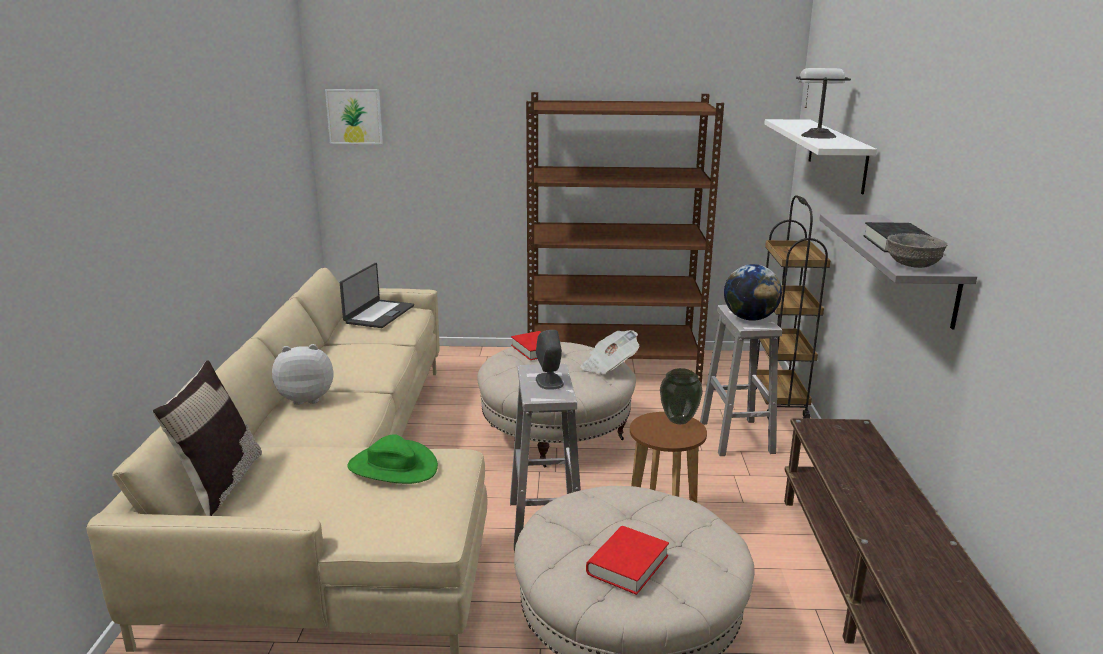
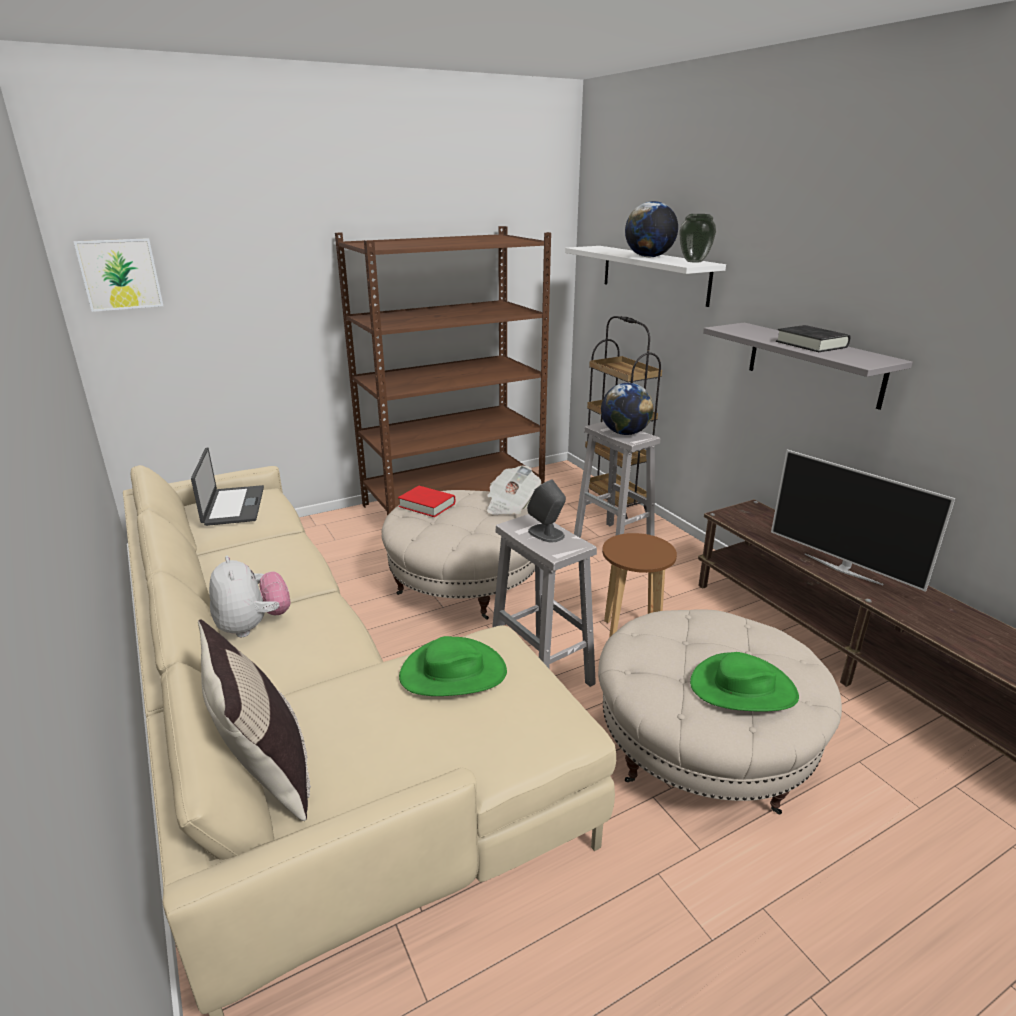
camera: 30 degrees left, 5 degrees up
plush toy [272,344,333,405] -> plush toy turned 105 degrees clockwise [209,556,291,637]
red book [586,526,669,595] -> green hat [690,652,799,712]
vase [660,368,703,424] -> vase moved to [679,214,716,262]
table lamp [796,68,851,139] -> globe [625,201,678,257]
grey bowl [887,233,948,268] -> none
none -> television [771,450,955,592]

